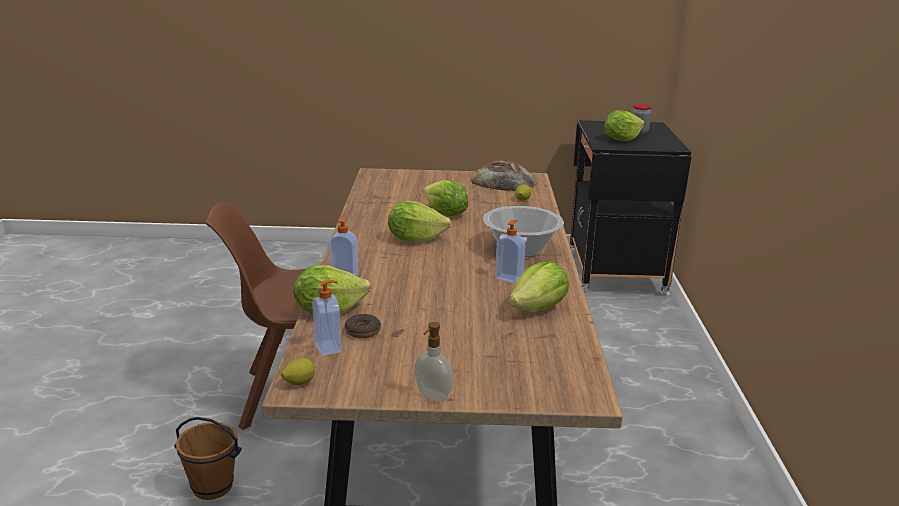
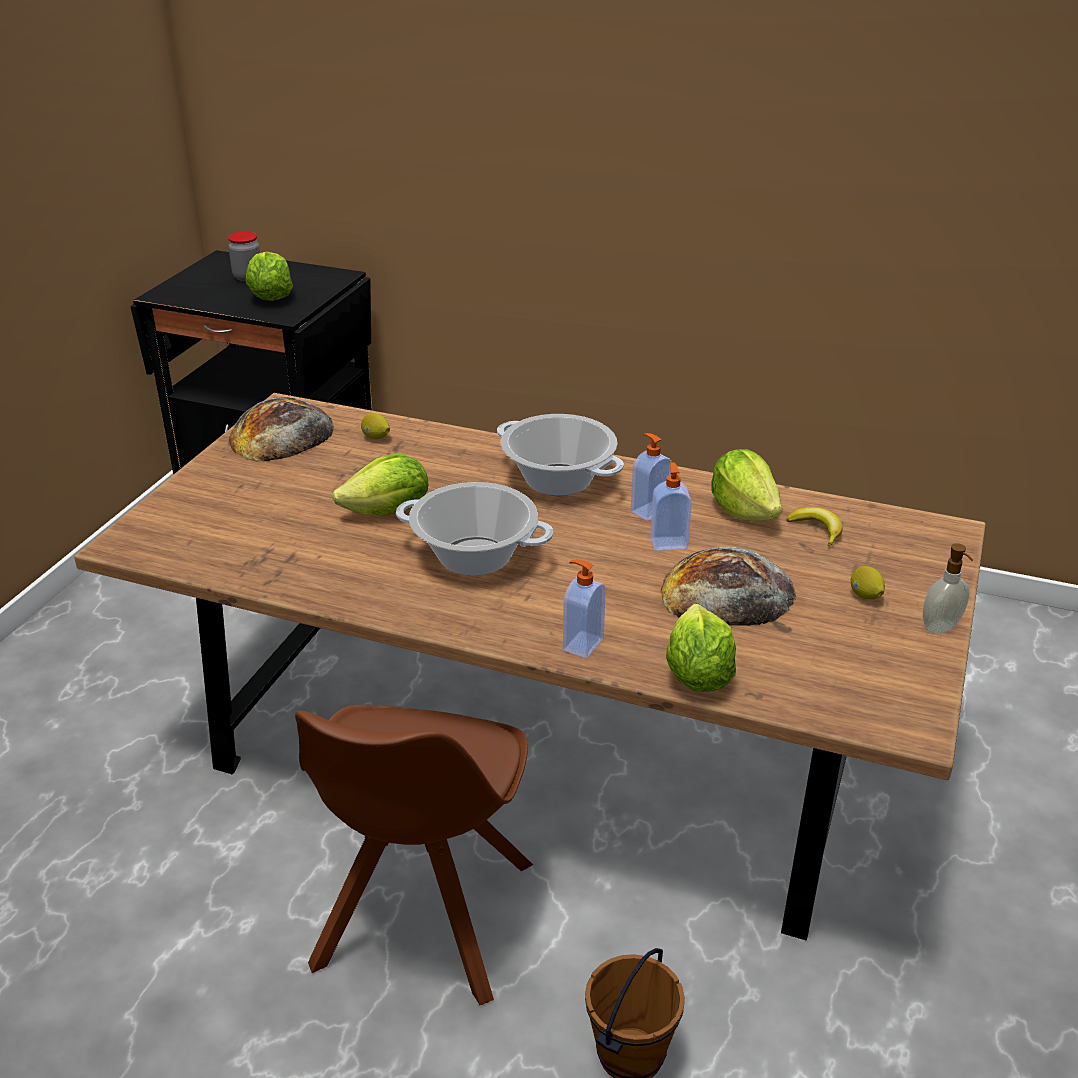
camera: 70 degrees left, 10 degrees up
lemon [281,358,315,385] -> lemon moved to [851,566,885,600]
soap dispenser [312,280,341,356] -> soap dispenser moved to [650,462,692,551]
donut [345,314,381,338] -> none
lettuce [388,201,451,243] -> cooking pot [396,482,553,576]
none -> bread [661,547,796,626]
none -> banana [786,507,843,547]

